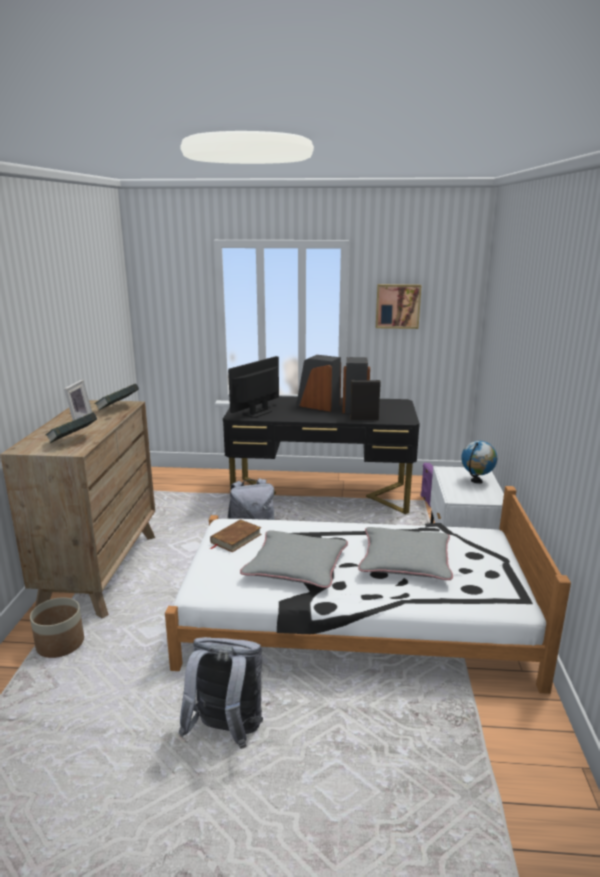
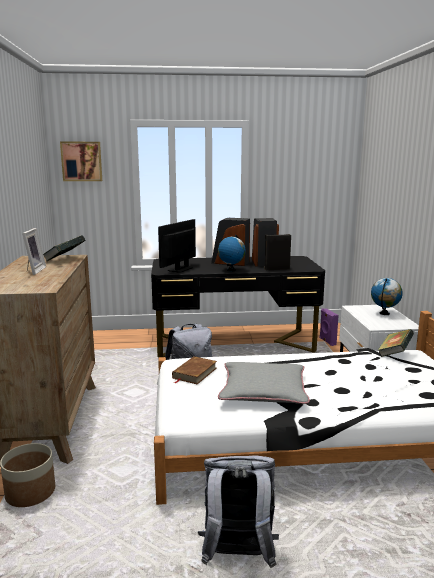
camera: 10 degrees left, 5 degrees down
book [46,412,97,443] -> book moved to [378,329,414,357]
grey pillow [358,527,453,580] -> none
picture [376,284,422,329] -> picture moved to [60,142,102,181]
none -> globe [218,235,245,271]

